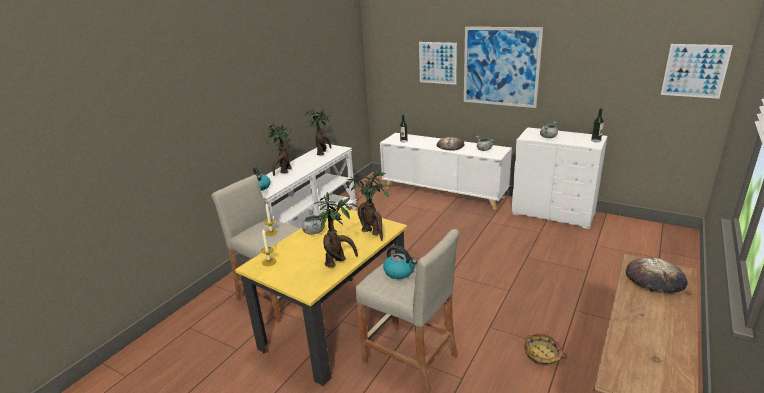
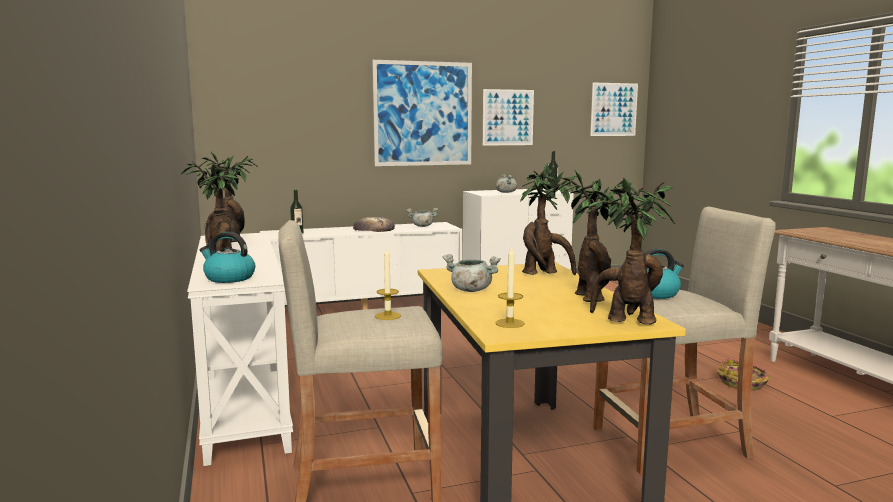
camera: 50 degrees left, 15 degrees down
picture [419,42,457,85] -> picture moved to [483,89,534,146]
bread [626,257,688,293] -> none
none -> potted plant [576,177,675,324]

